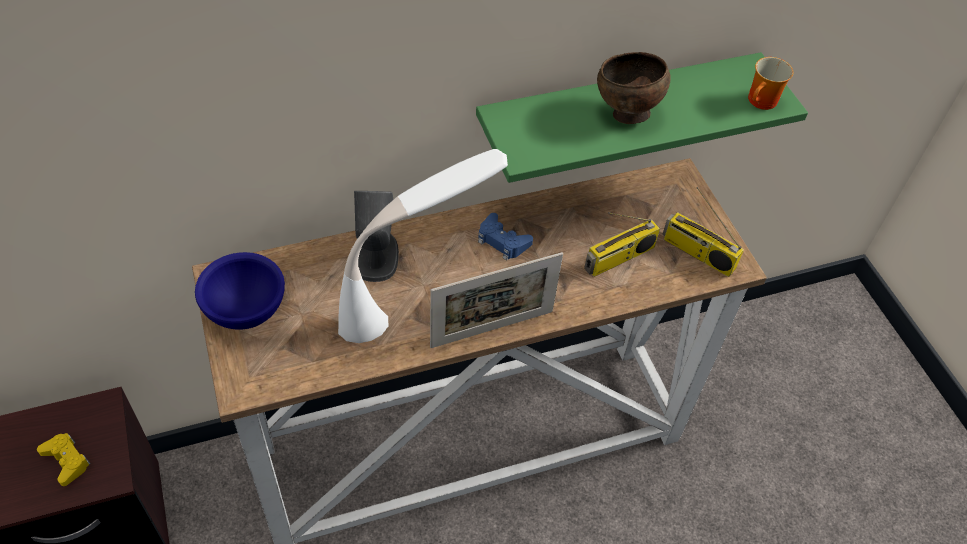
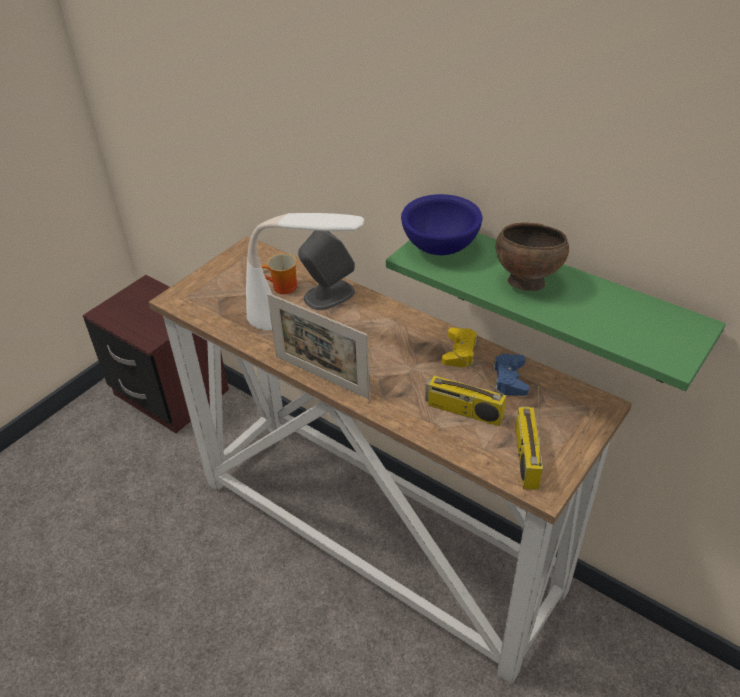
camera: 60 degrees right, 10 degrees down
yellow game controller [37,433,91,486] -> yellow game controller moved to [442,328,478,367]
blue bowl [195,252,285,330] -> blue bowl moved to [401,194,482,255]
blue game controller [478,213,533,260] -> blue game controller moved to [493,354,529,396]
mug [748,57,793,110] -> mug moved to [261,253,297,294]

